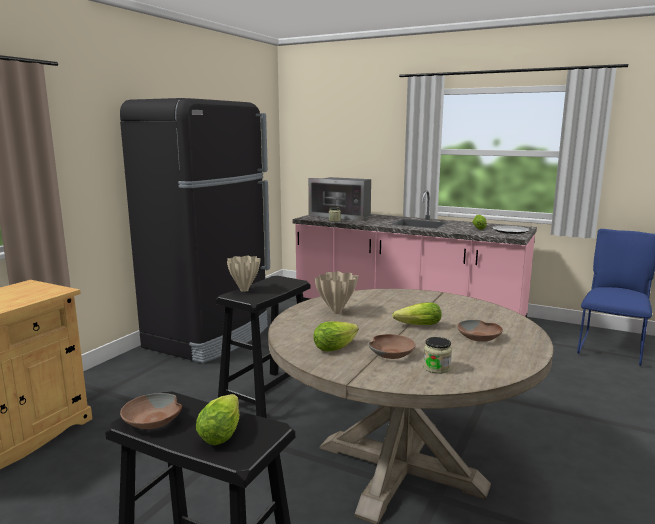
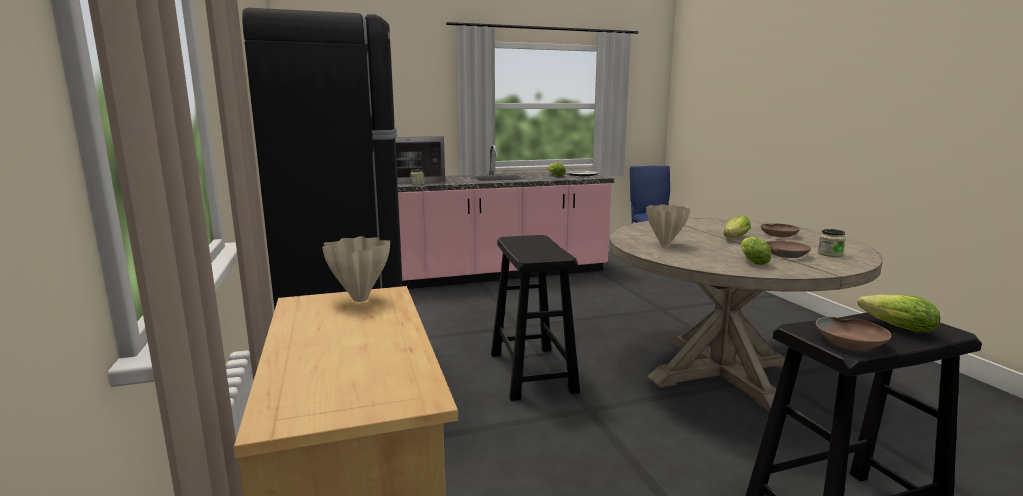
camera: 45 degrees left, 0 degrees up
beige vase [227,256,260,292] -> beige vase moved to [322,236,390,302]

